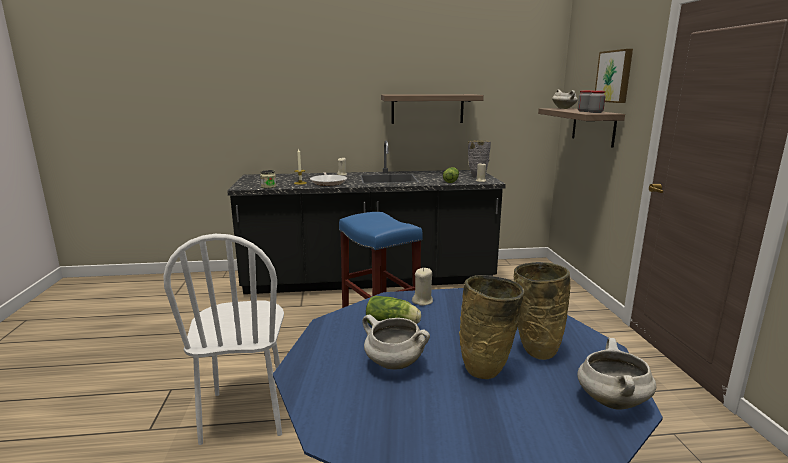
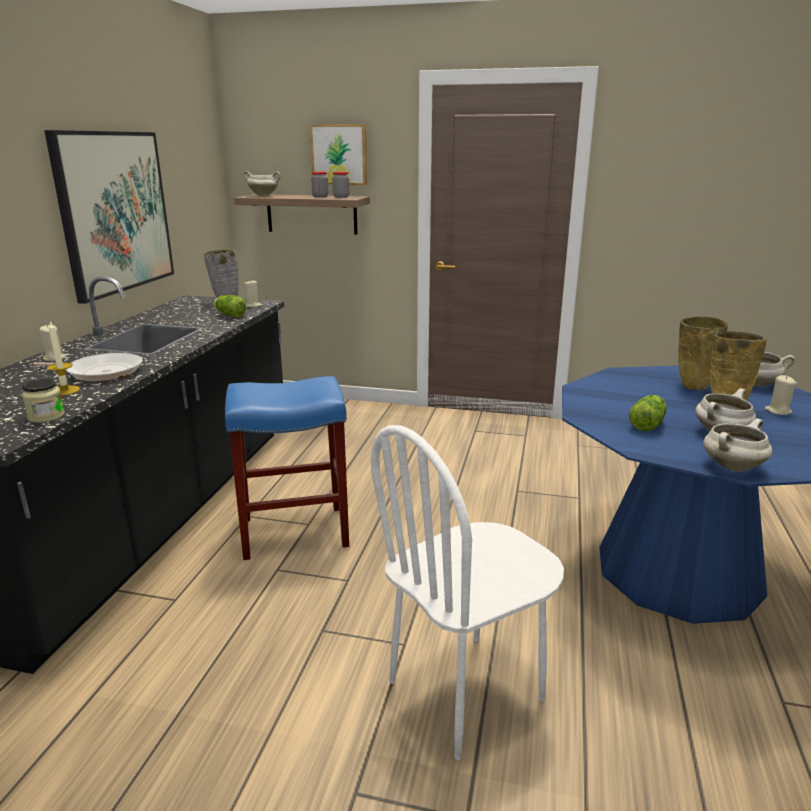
camera: 70 degrees left, 5 degrees up
white chair [163,234,284,445] -> white chair turned 135 degrees clockwise [371,425,564,760]
shelf [381,94,484,124] -> picture [44,130,174,304]
beige candle [412,268,433,306] -> beige candle moved to [764,375,797,415]
none -> white cooking pot [703,418,772,472]

